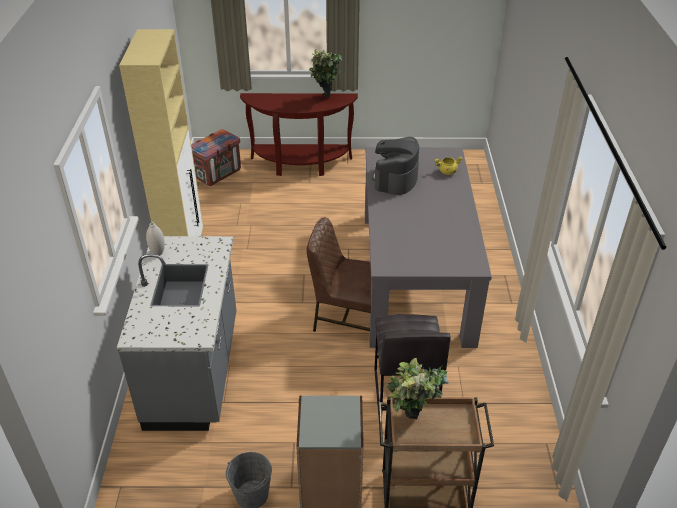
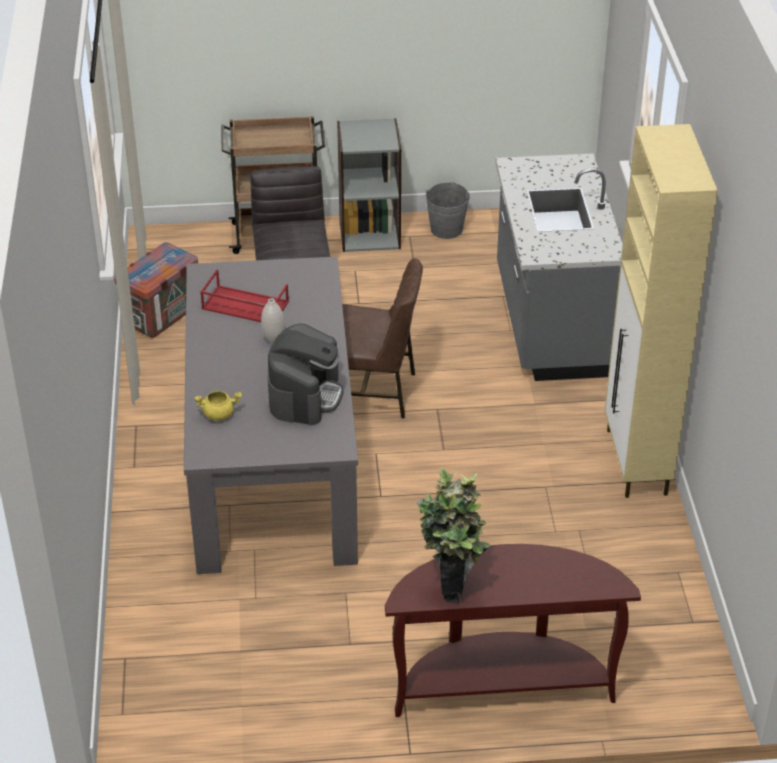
camera: 175 degrees right, 0 degrees up
white vase [146,222,165,256] -> white vase moved to [261,298,284,343]
crate [191,129,241,186] -> crate moved to [114,242,198,338]
potted plant [385,358,449,419] -> none
none -> red tray [200,269,289,322]

